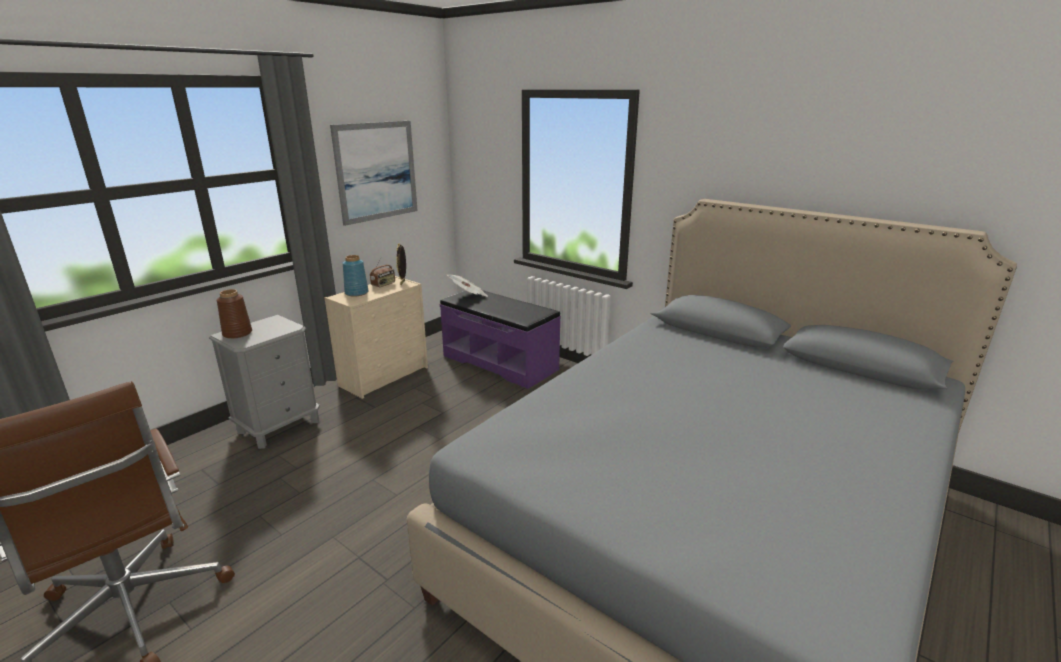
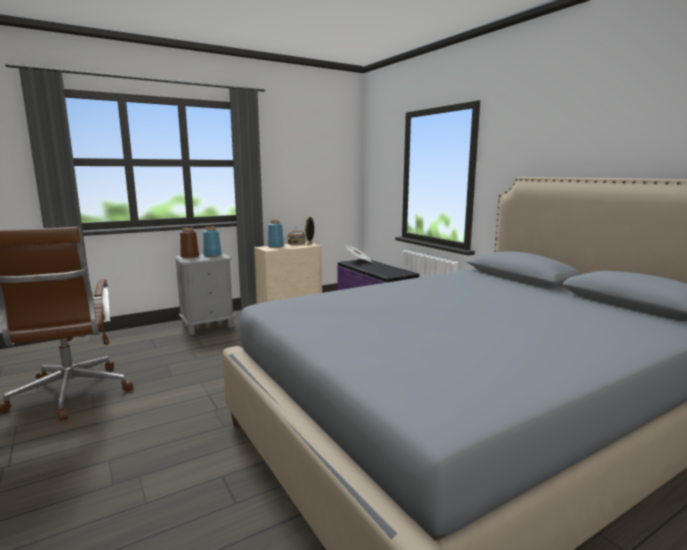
camera: 20 degrees right, 10 degrees down
picture [330,121,418,226] -> none
none -> blue vase [203,227,222,257]

